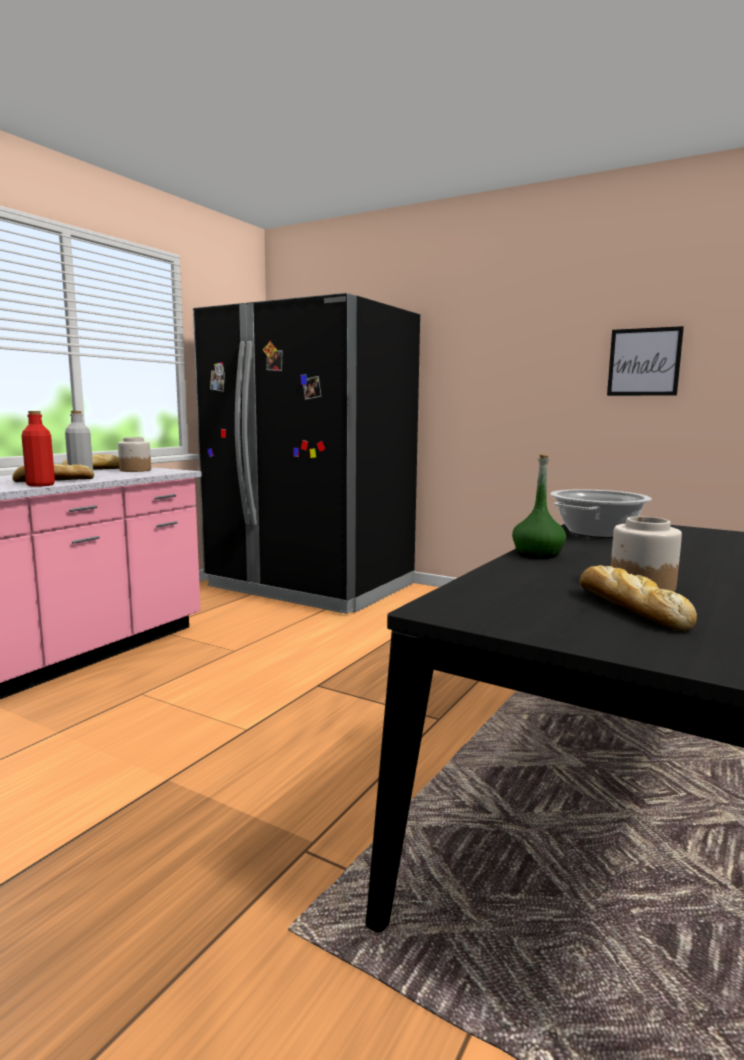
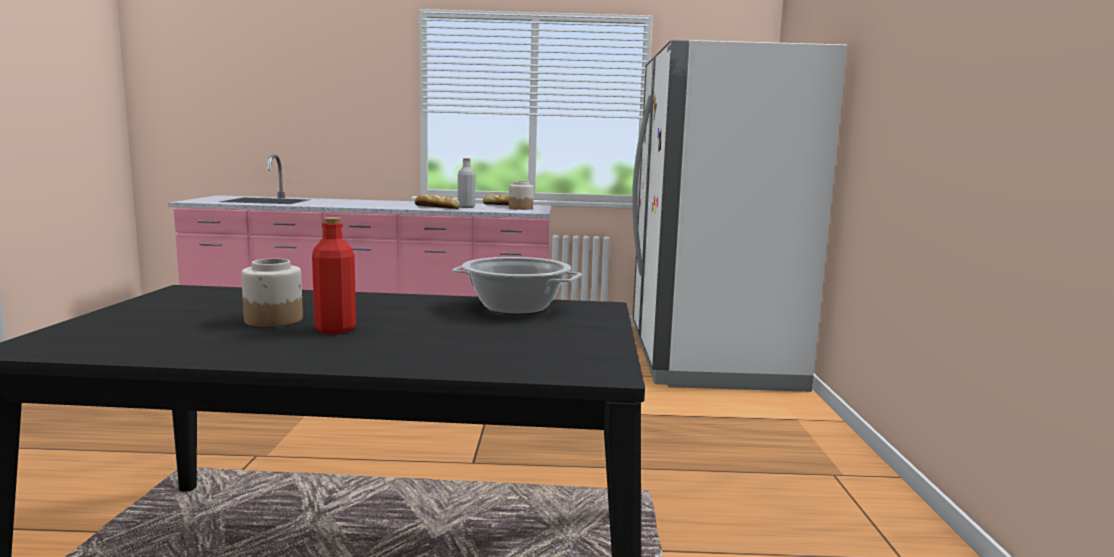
camera: 60 degrees right, 0 degrees up
red bottle [22,411,55,487] -> red bottle moved to [312,217,356,334]
black fridge [193,293,420,614] -> white fridge [632,40,847,392]
green bottle [512,454,566,558] -> none
bread [580,565,697,631] -> none
picture [607,326,684,396] -> none

